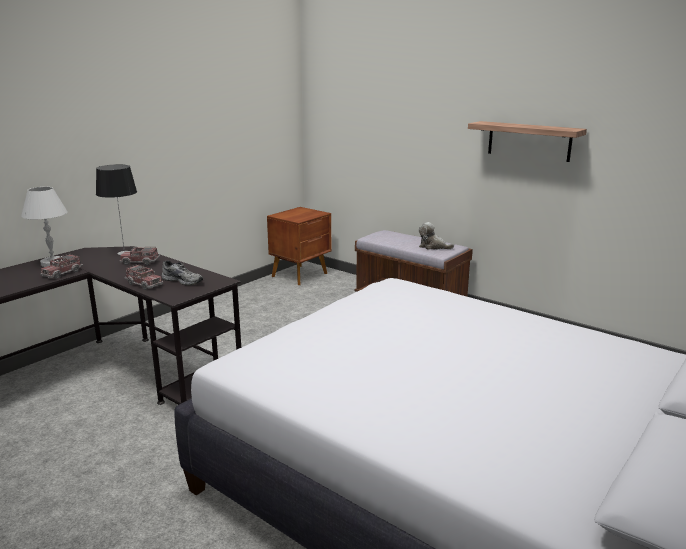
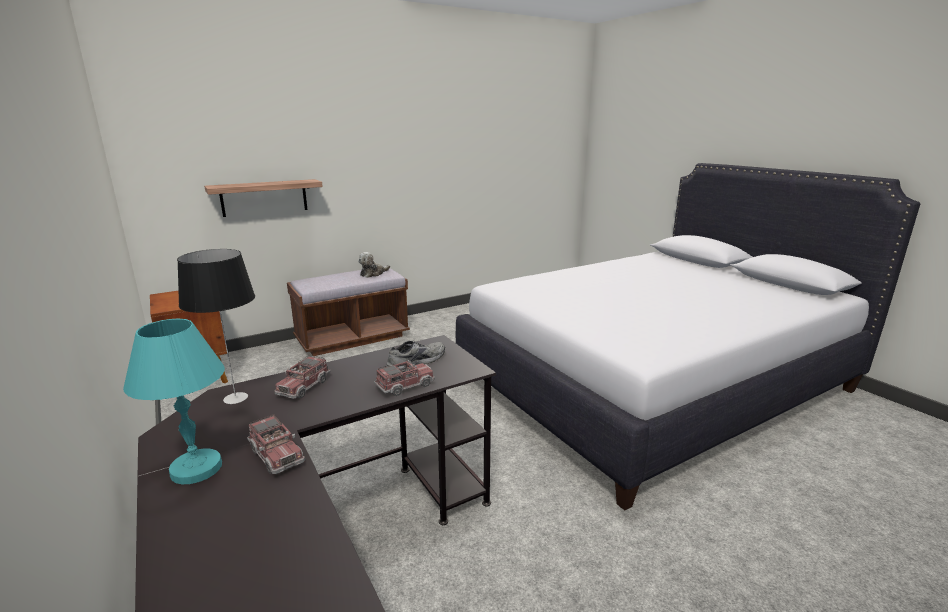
camera: 70 degrees left, 0 degrees up
white table lamp [21,187,68,267] -> turquoise table lamp [123,319,225,484]
shelf [468,121,587,162] -> shelf moved to [204,179,323,217]

